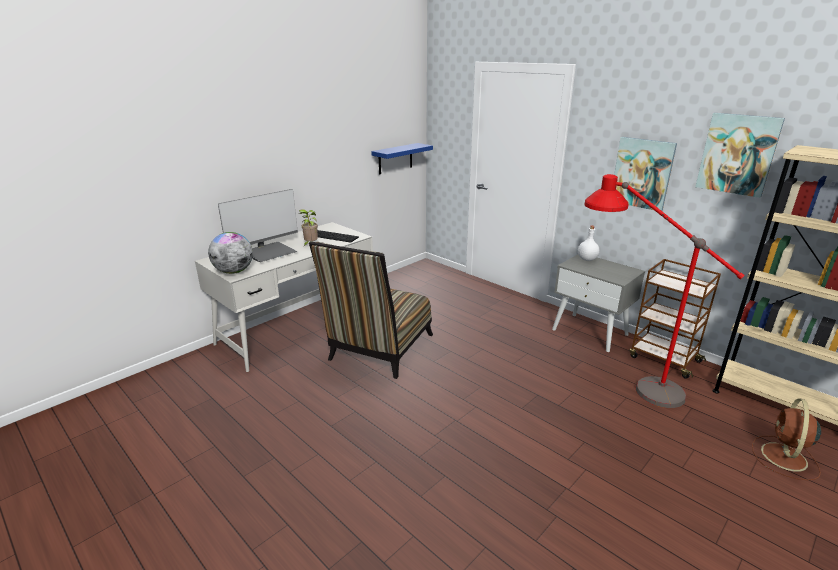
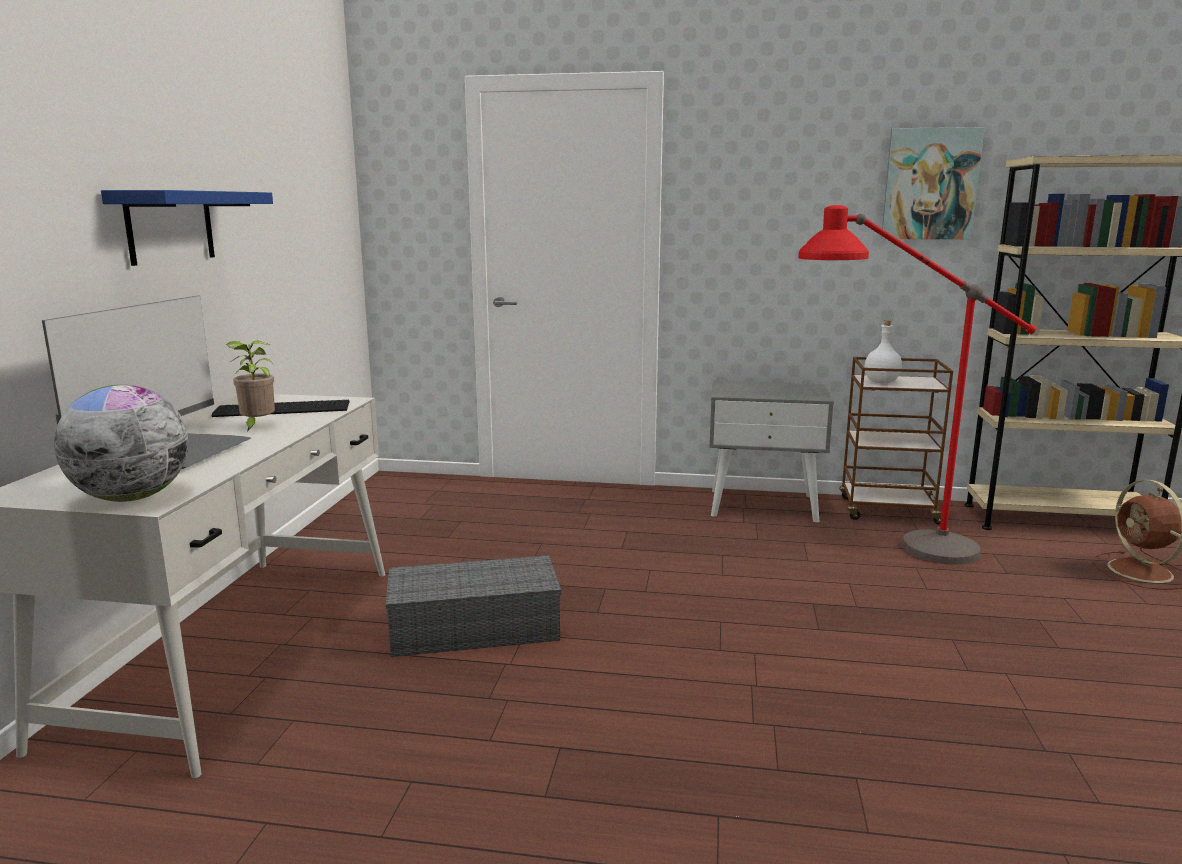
camera: 35 degrees left, 10 degrees down
chair [309,241,433,379] -> grey storage box [386,555,561,657]
blue shelf [371,143,433,175] -> blue shelf moved to [101,190,273,266]
white bottle [578,226,599,261] -> white bottle moved to [865,320,902,383]
picture [614,137,677,211] -> none

